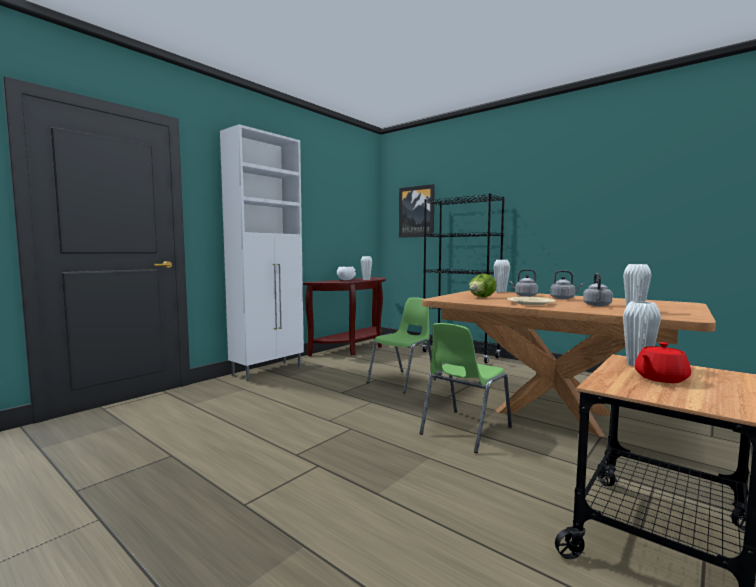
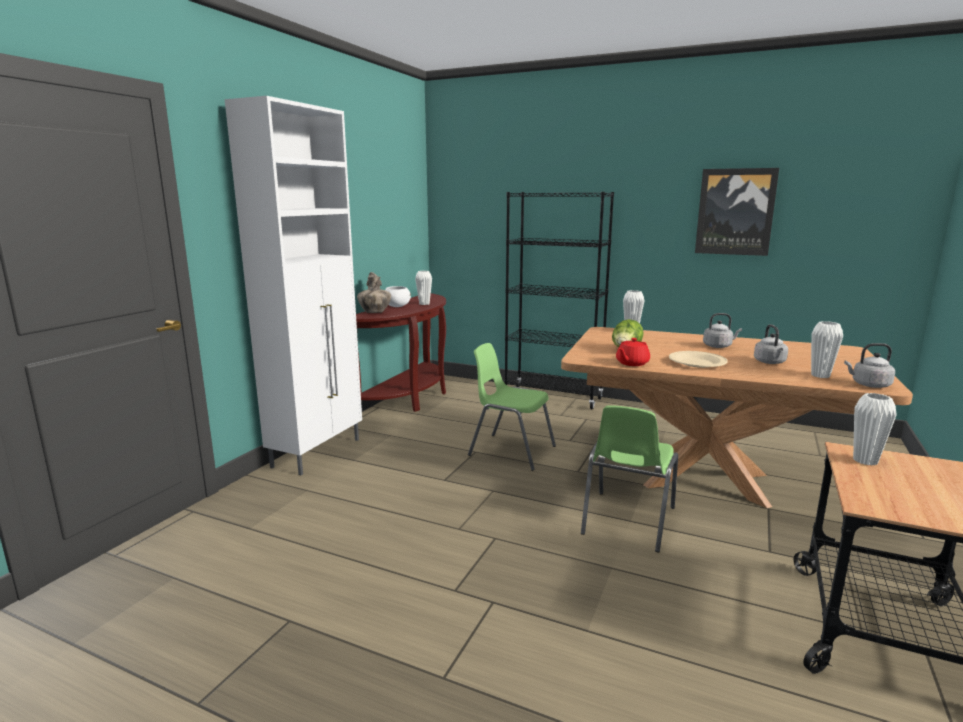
camera: 15 degrees left, 10 degrees up
green chair [367,297,436,394] -> green chair turned 90 degrees counterclockwise [468,343,556,471]
picture [399,184,435,238] -> picture moved to [695,168,779,256]
grey kettle [509,269,538,297] -> grey kettle moved to [844,343,895,388]
red teapot [634,342,691,383] -> red teapot moved to [616,338,650,366]
none -> vase [357,272,391,313]

